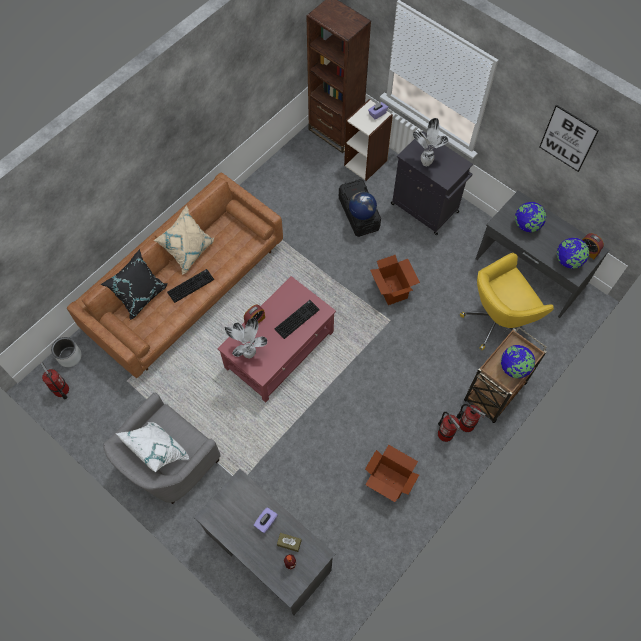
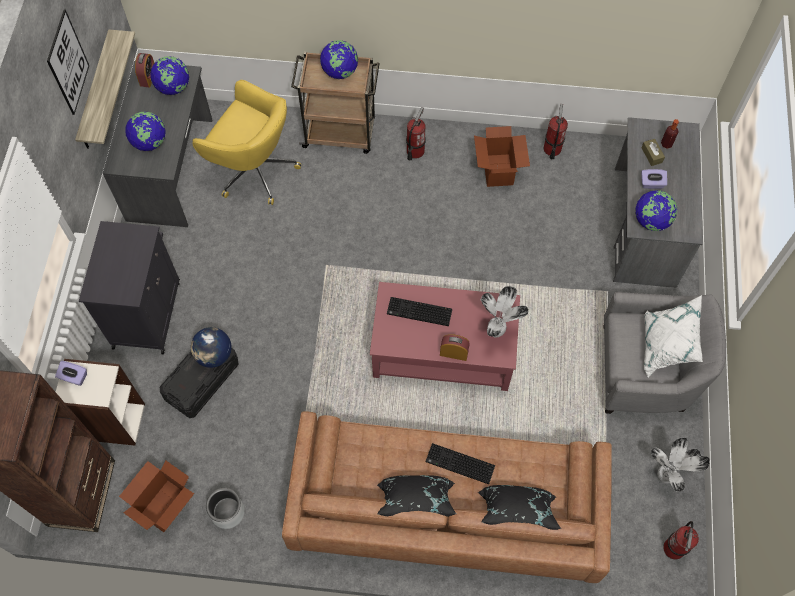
camera: 125 degrees left, 0 degrees up
grey planter [51,337,82,367] -> grey planter moved to [206,488,245,529]
beige pillow [153,205,214,275] -> black pillow [377,475,456,517]
cardboard box [370,255,420,305] -> cardboard box moved to [119,460,194,532]
potted plant [413,118,448,166] -> potted plant moved to [651,438,710,491]
fire extinguisher [457,404,485,432] -> fire extinguisher moved to [544,104,568,159]
none -> shelf [75,29,135,149]
none -> globe [635,190,677,231]

